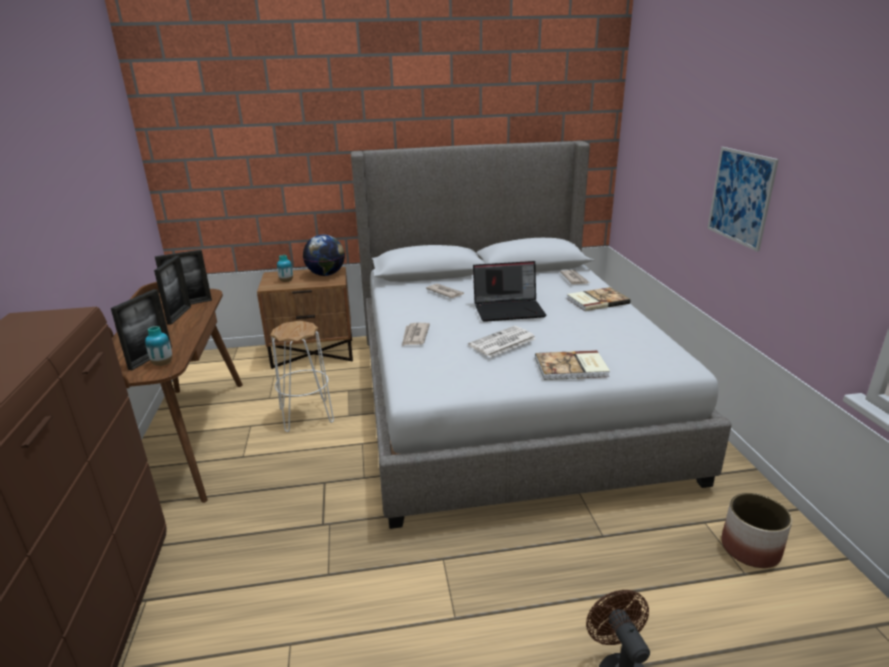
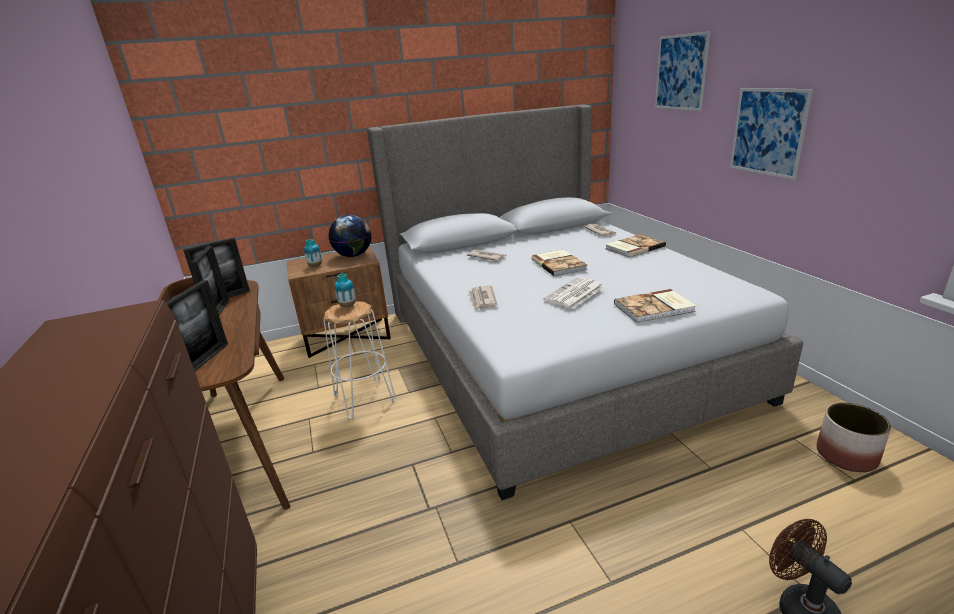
camera: 10 degrees left, 0 degrees up
vase [145,326,172,366] -> vase moved to [335,274,356,307]
laptop [473,261,546,322] -> book [531,250,587,276]
none -> picture [655,31,710,111]

